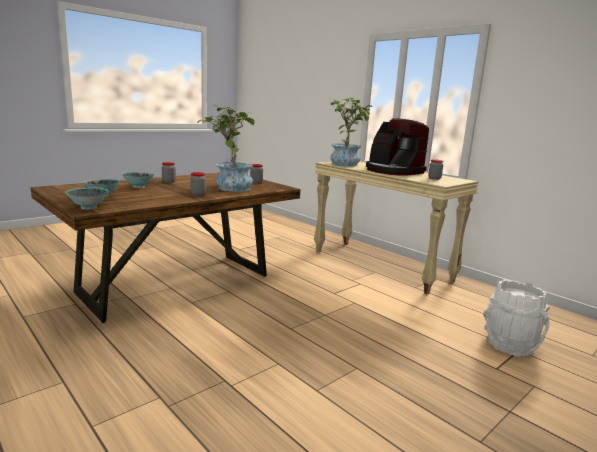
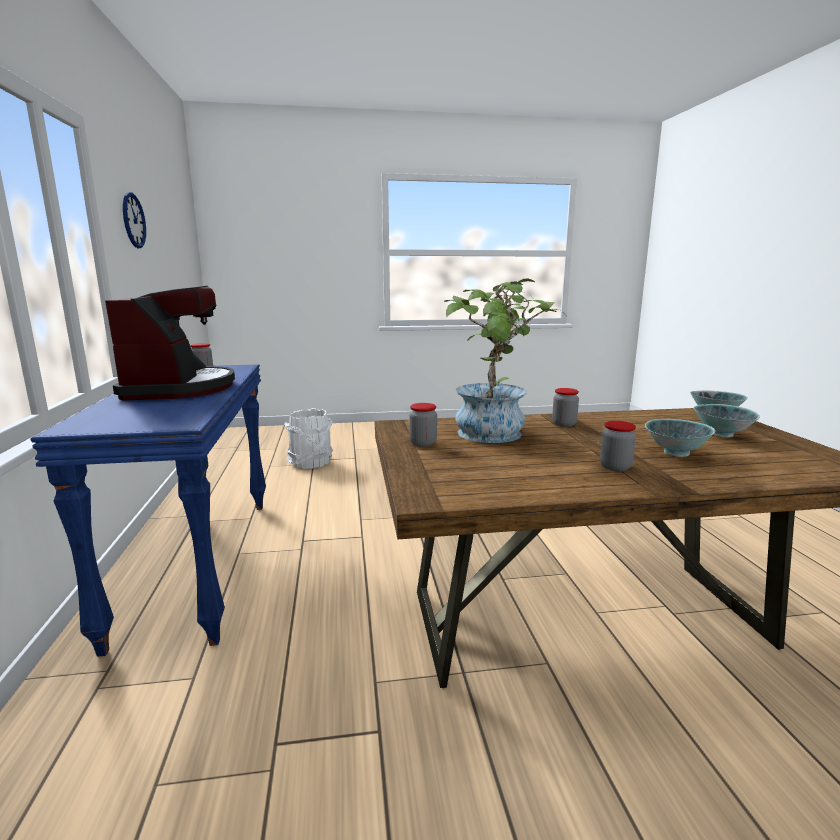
camera: 145 degrees left, 0 degrees up
beige console table [314,162,479,295] -> blue console table [31,364,266,657]
potted plant [330,97,372,167] -> none
none -> wall clock [123,192,146,248]

